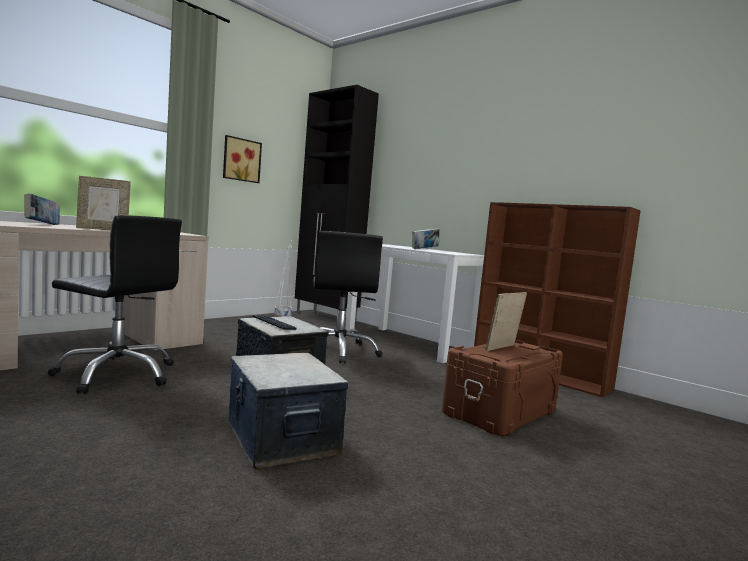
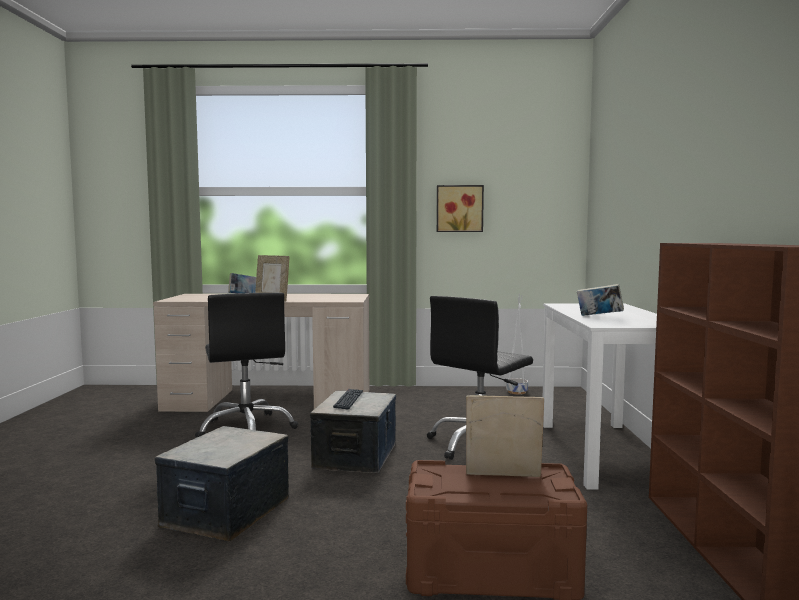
camera: 50 degrees right, 0 degrees up
black cabinet [295,85,379,324] -> none

